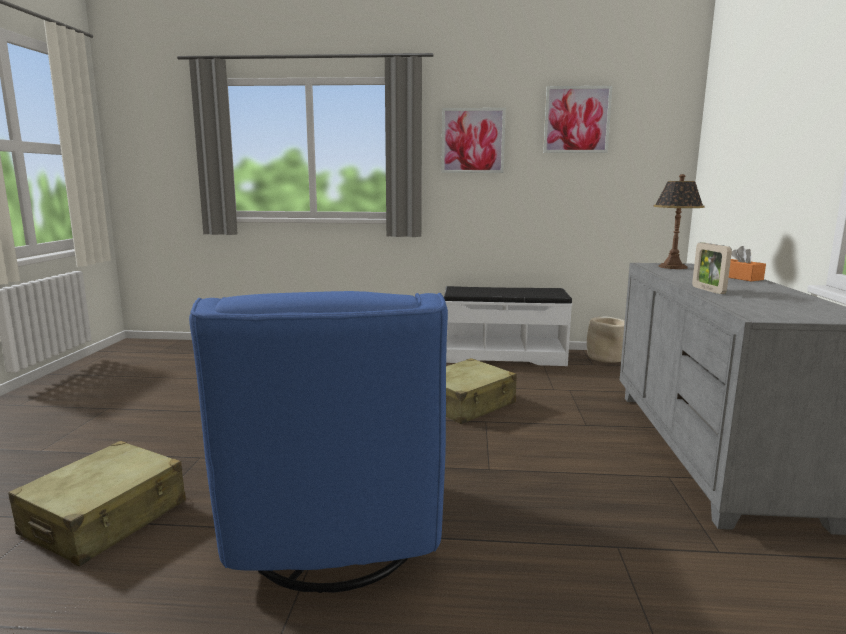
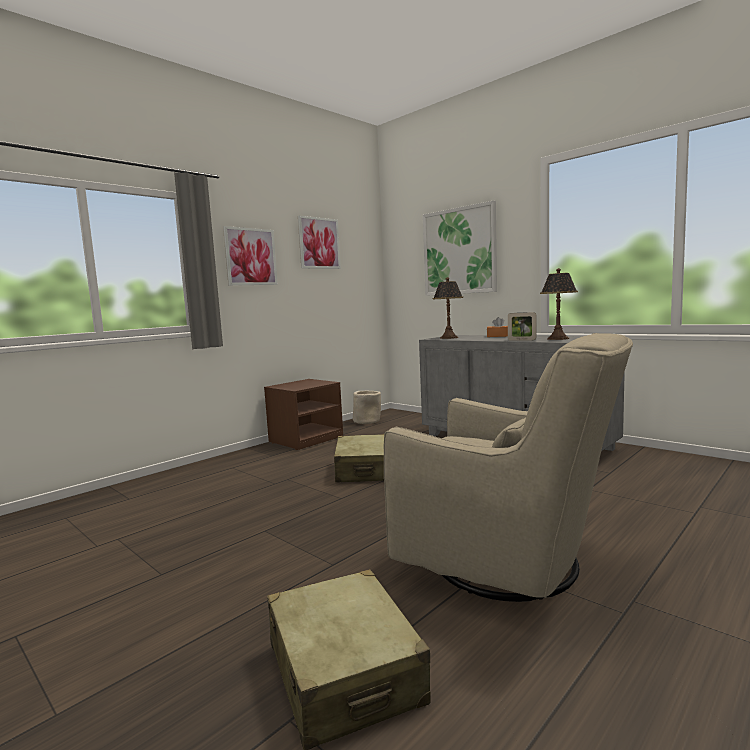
camera: 50 degrees left, 5 degrees down
blue armchair [189,291,448,593] -> beige armchair [384,333,633,602]
white bench [444,286,572,366] -> brown nightstand [264,379,343,450]
none -> picture [423,200,497,296]
none -> table lamp [540,268,578,340]

